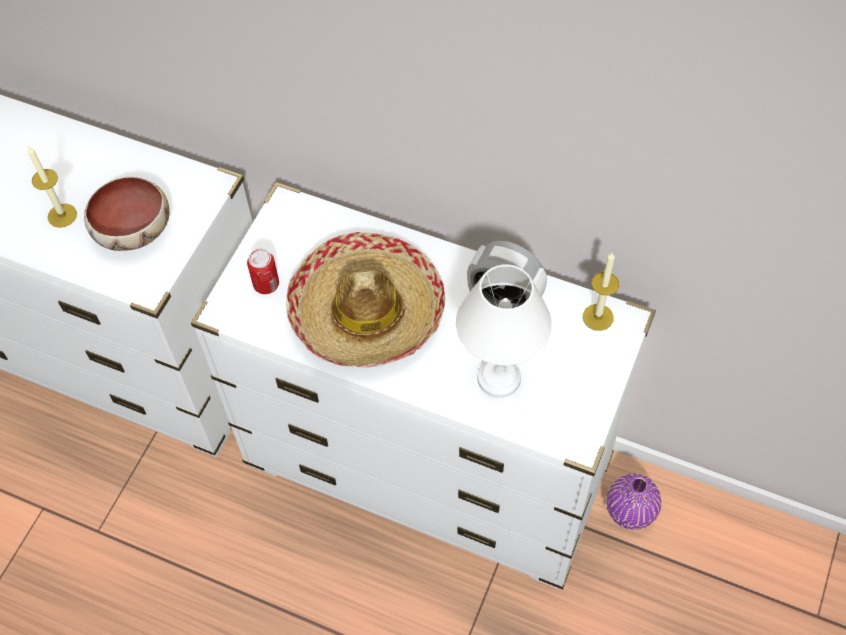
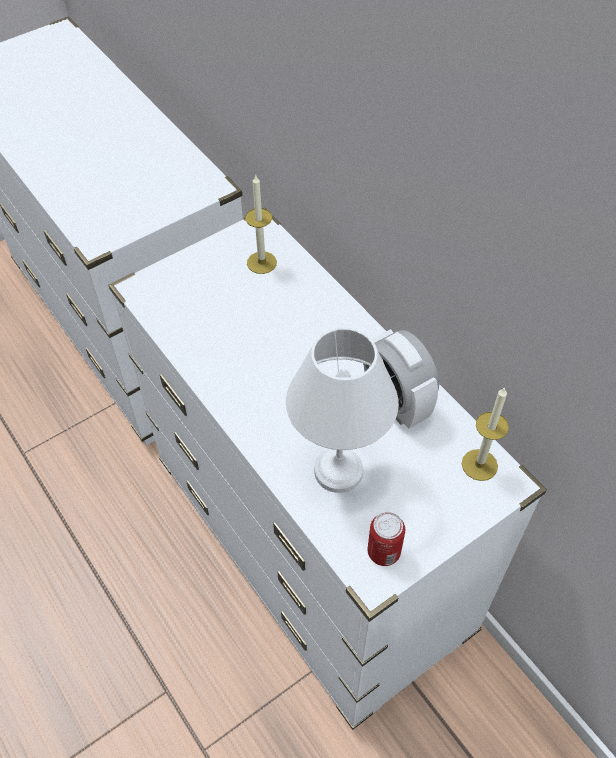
camera: 30 degrees right, 5 degrees down
candle [28,147,77,228] -> candle moved to [245,175,277,274]
bowl [84,177,169,251] -> none
can [247,249,279,294] -> can moved to [368,512,405,566]
hat [286,232,445,368] -> none
purple vase [606,474,661,530] -> none

